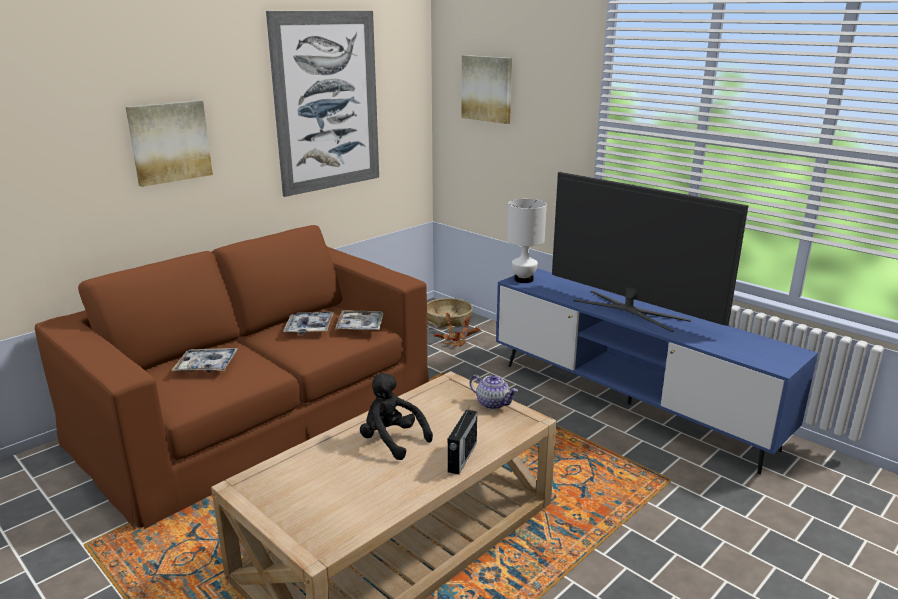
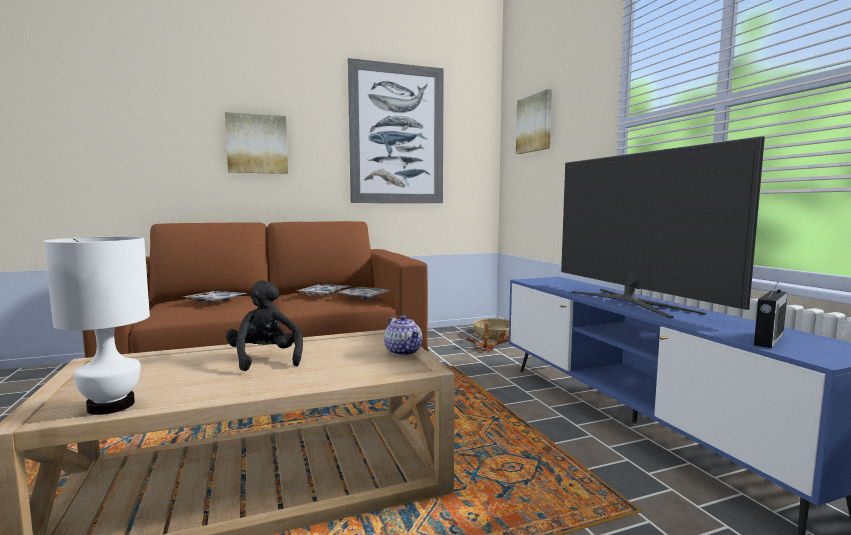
camera: 25 degrees right, 15 degrees down
radio [448,408,477,475] -> radio moved to [754,281,788,348]
white table lamp [507,199,547,283] -> white table lamp moved to [44,236,150,415]

